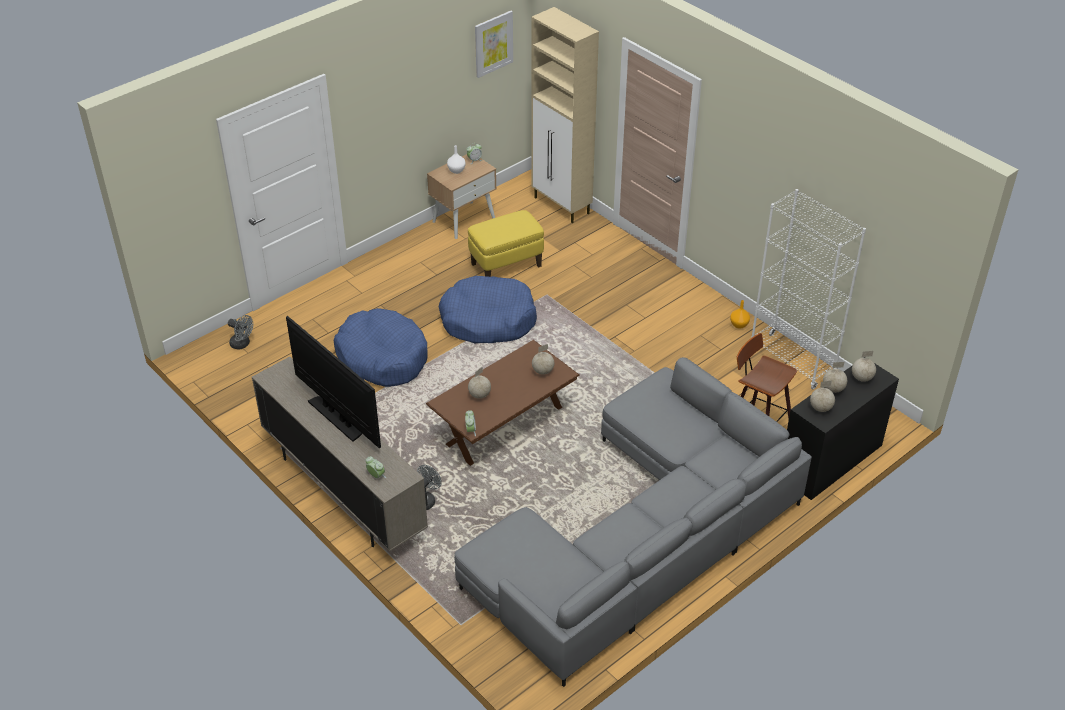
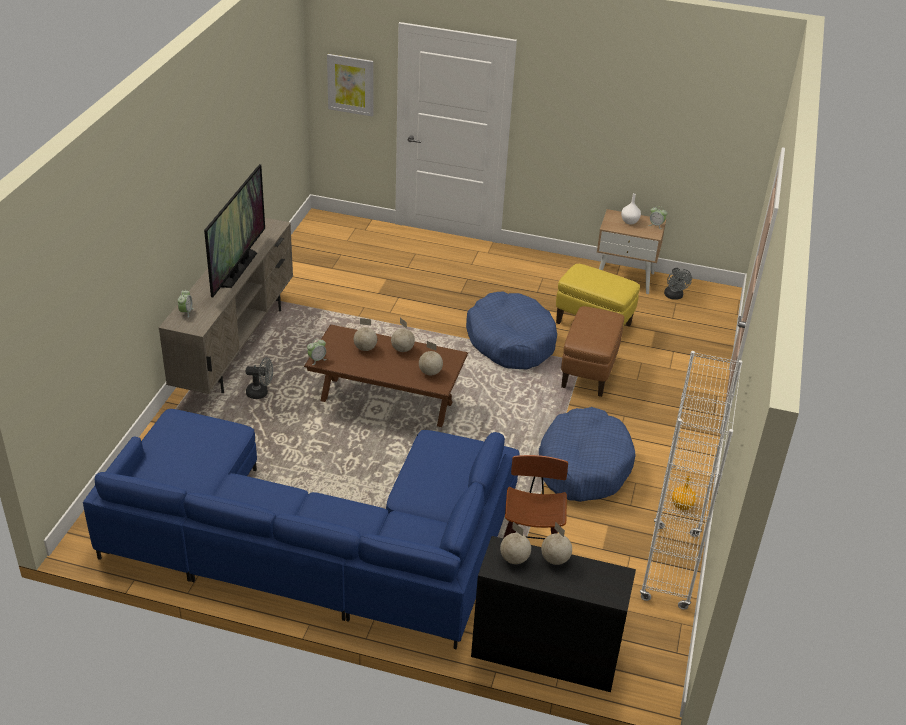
camera: 55 degrees right, 5 degrees down
grey fan [228,315,253,349] -> grey fan moved to [664,268,692,300]
blue dog bed [334,308,428,387] -> blue dog bed moved to [539,407,636,502]
grey sofa [454,357,812,687] -> blue sofa [83,409,520,649]
picture [475,11,513,78] -> picture moved to [327,54,374,116]
beige cabinet [532,7,599,223] -> none
globe [852,351,876,382] -> globe moved to [391,318,415,352]
none -> brown ottoman [561,306,624,397]

